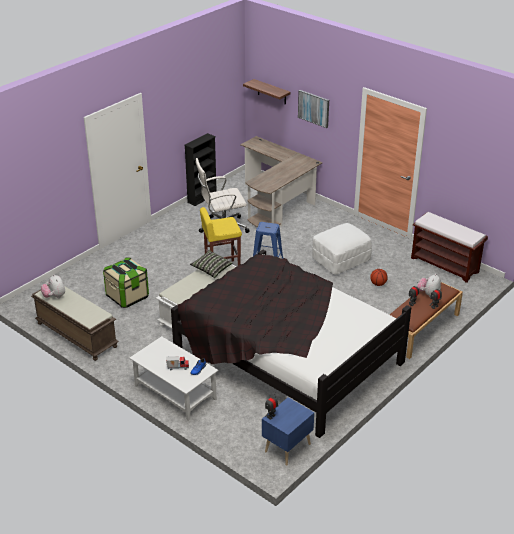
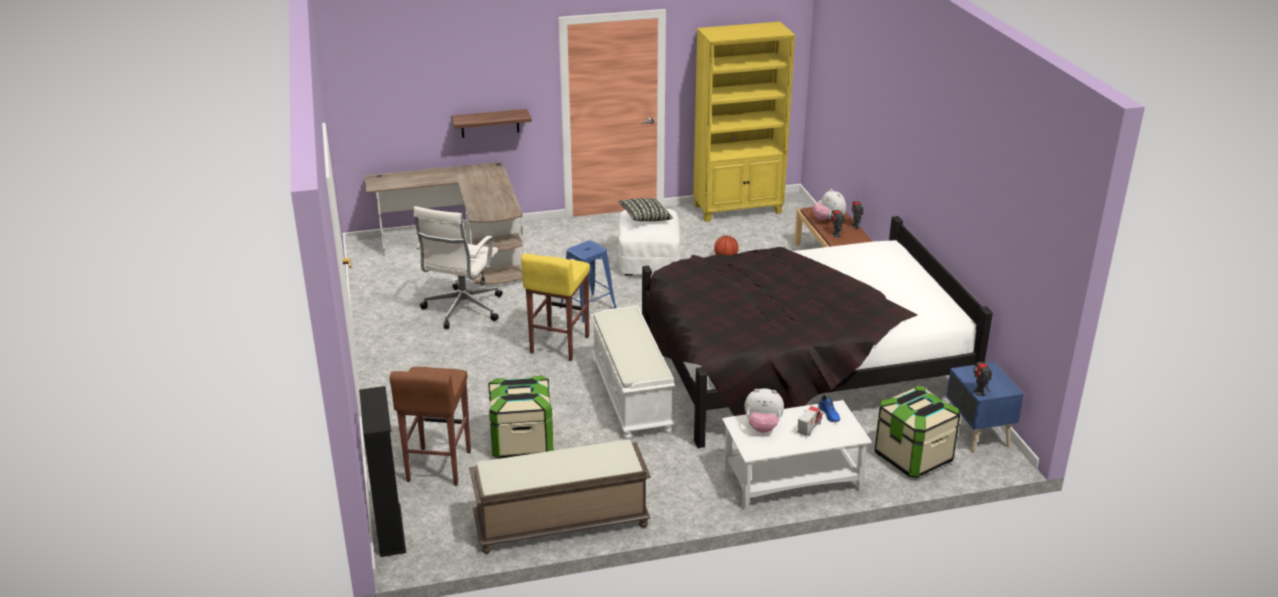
camera: 55 degrees left, 5 degrees down
plush toy [41,274,65,298] -> plush toy moved to [745,388,784,433]
black bookcase [184,133,217,206] -> black bookcase moved to [359,386,406,557]
pillow [190,250,233,278] -> pillow moved to [618,198,673,221]
shelf [243,79,291,105] -> shelf moved to [451,109,532,138]
picture [298,90,329,128] -> none
brown bench [411,212,488,283] -> yellow bookcase [693,22,795,222]
none -> brown stool [390,367,471,486]
none -> storage box [875,386,960,478]

